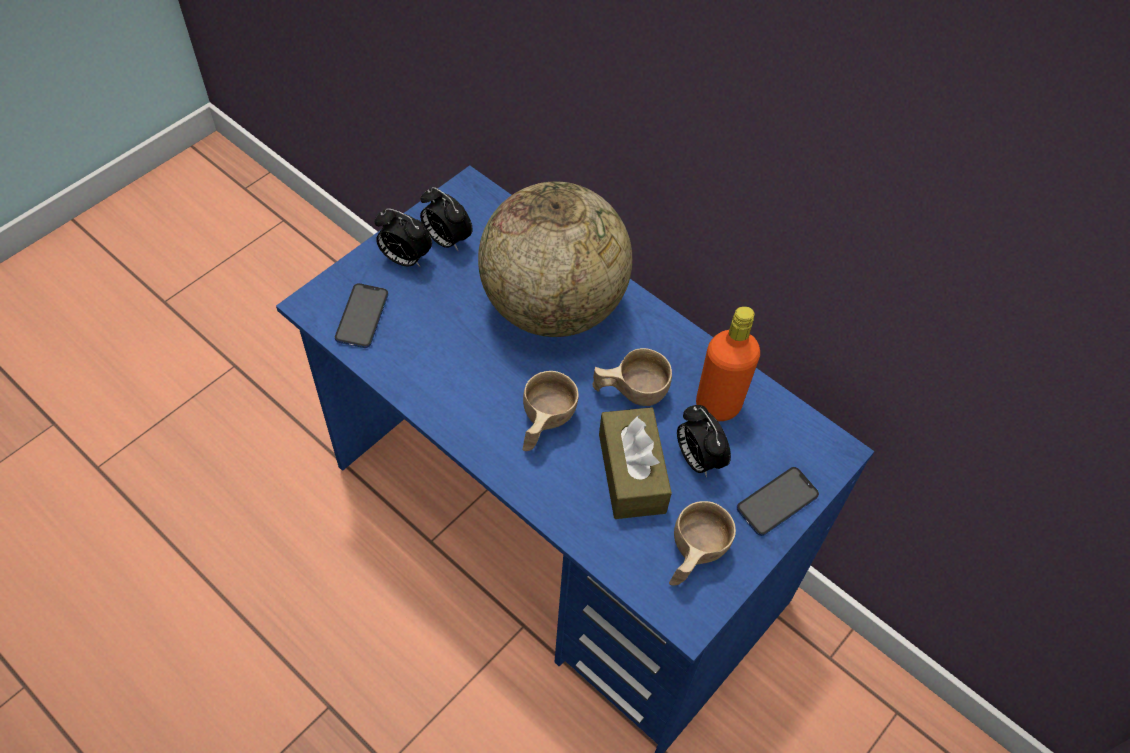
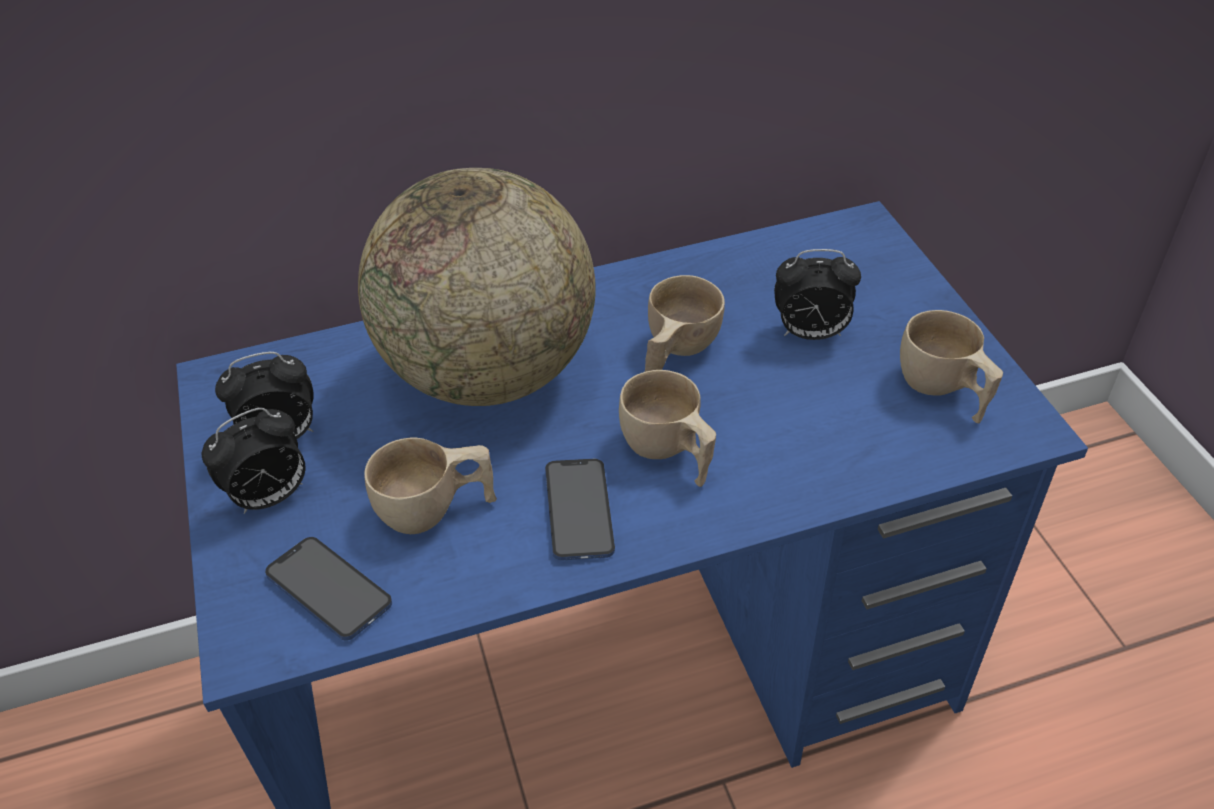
camera: 55 degrees left, 10 degrees down
brown tissue box [599,407,672,519] -> none
orange bottle [696,306,760,421] -> none
phone [737,467,819,536] -> phone moved to [545,459,615,561]
none -> beige cup [364,437,497,534]

